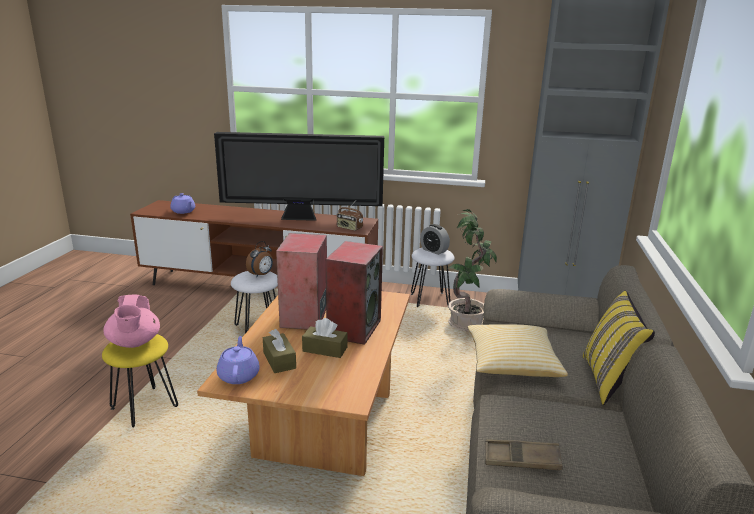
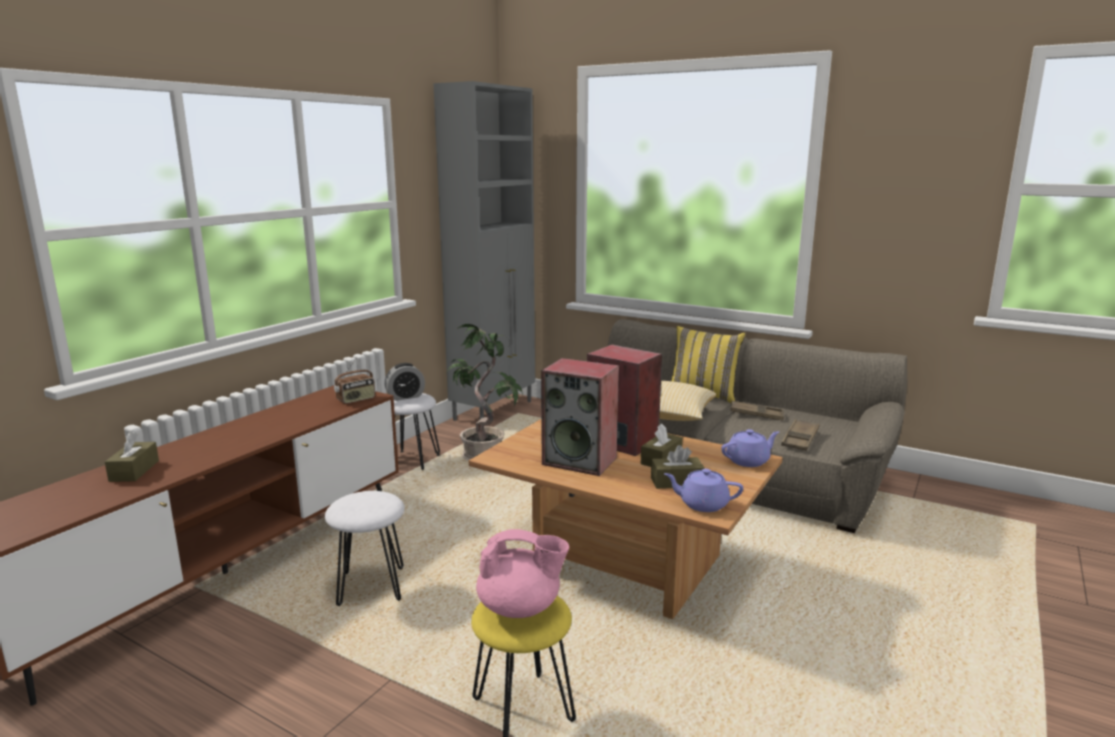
camera: 70 degrees left, 5 degrees down
purple teapot [170,193,195,214] -> purple teapot moved to [721,429,779,467]
television [214,132,384,221] -> none
alarm clock [246,241,273,278] -> none
none -> brown tissue box [105,432,159,482]
none -> brown tray [730,401,784,420]

